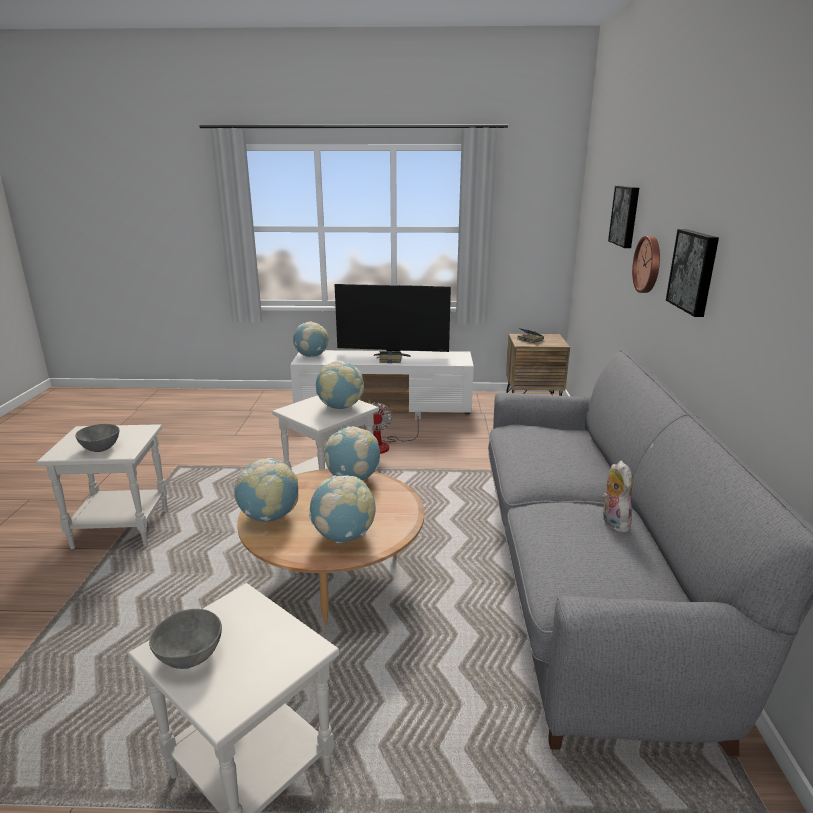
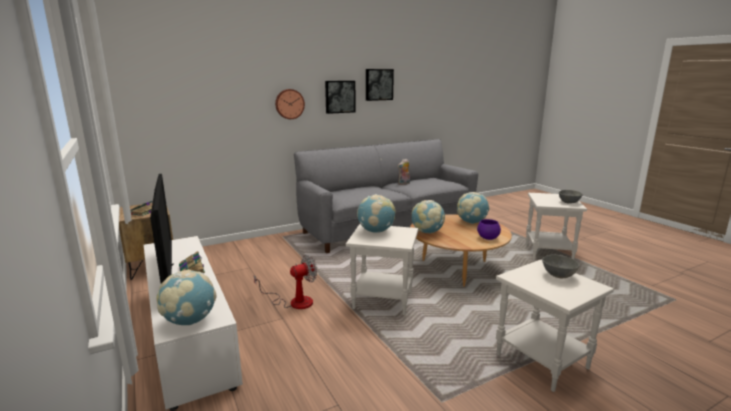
camera: 120 degrees left, 5 degrees down
globe [234,458,298,522] -> purple bowl [477,219,501,240]
picture [608,186,639,248] -> picture moved to [366,69,394,101]

